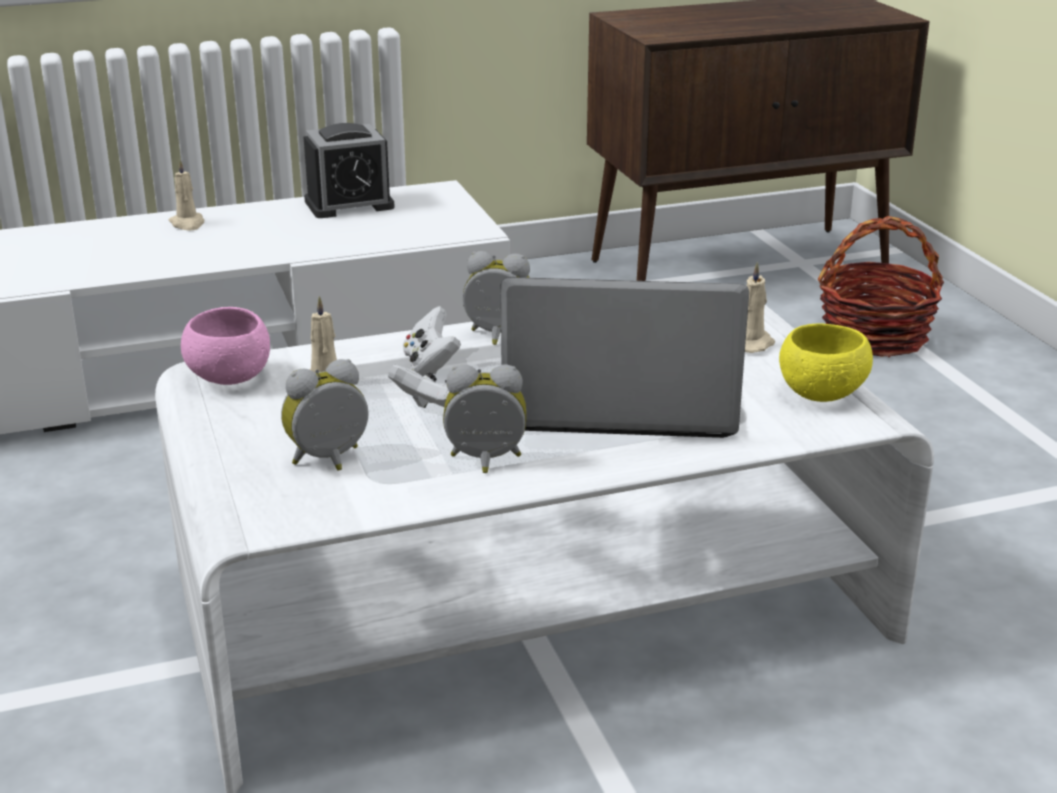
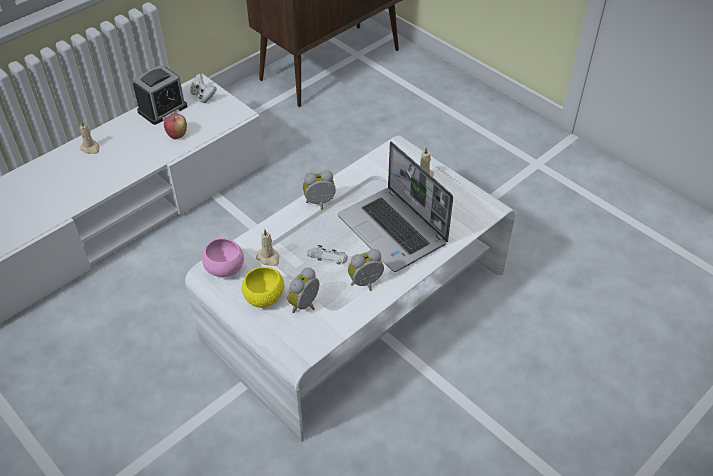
camera: 25 degrees left, 20 degrees up
white game controller [403,306,461,376] -> white game controller moved to [190,73,217,103]
laptop [501,277,749,438] -> laptop turned 105 degrees counterclockwise [338,142,453,272]
yellow bowl [779,323,873,402] -> yellow bowl moved to [242,267,284,308]
basket [818,216,944,357] -> none
none -> apple [164,113,187,139]

